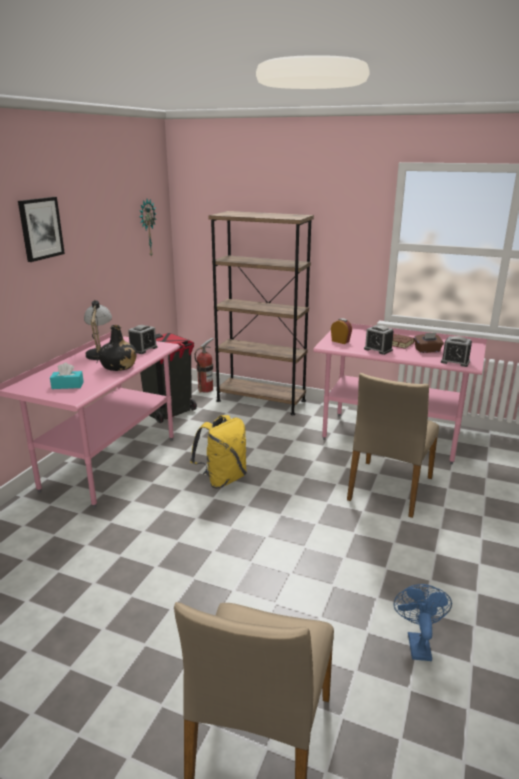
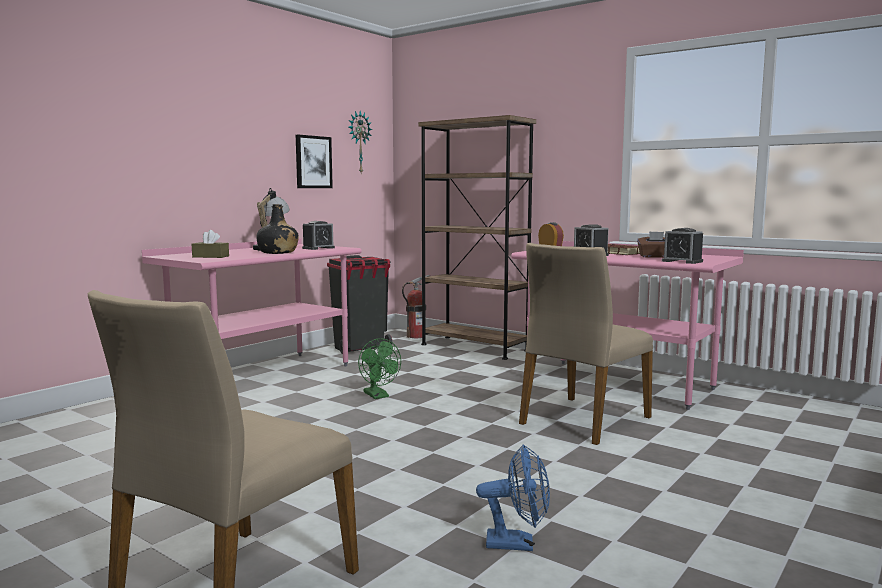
camera: 15 degrees right, 15 degrees down
picture [18,197,65,262] -> picture moved to [296,135,333,188]
turquoise tissue box [50,363,84,389] -> brown tissue box [192,230,229,258]
yellow backpack [190,415,247,489] -> green fan [358,338,401,399]
blue fan [394,584,452,661] -> blue fan turned 75 degrees clockwise [476,444,550,551]

